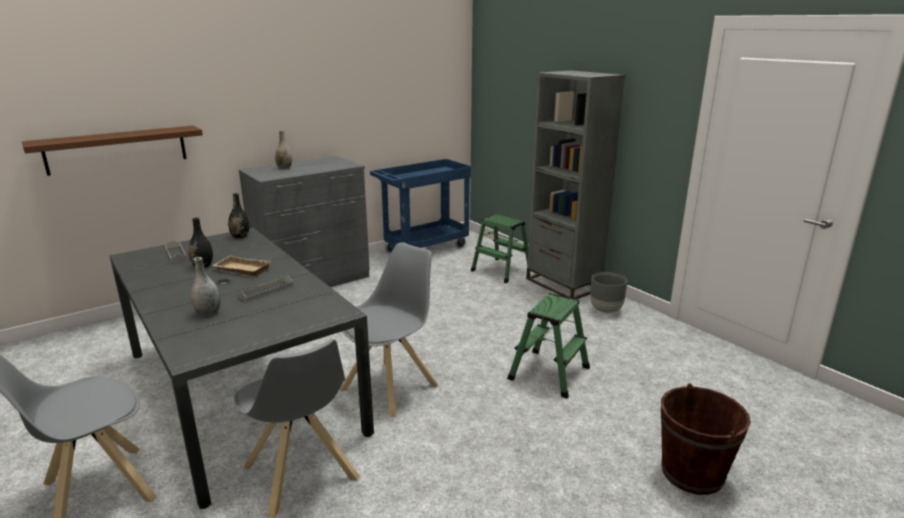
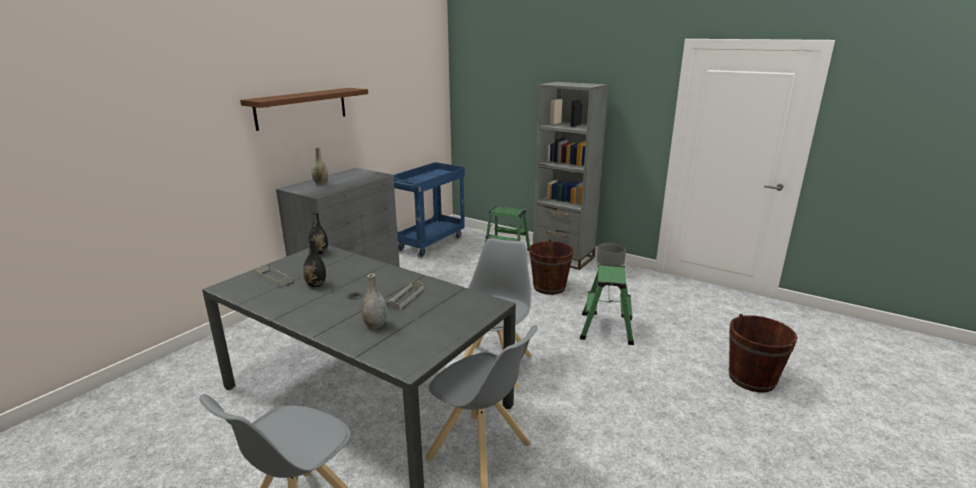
camera: 20 degrees left, 0 degrees up
brown shelf [22,126,203,176] -> brown shelf moved to [240,88,368,131]
beige tray [212,255,271,276] -> none
none -> brown bucket [529,239,574,295]

